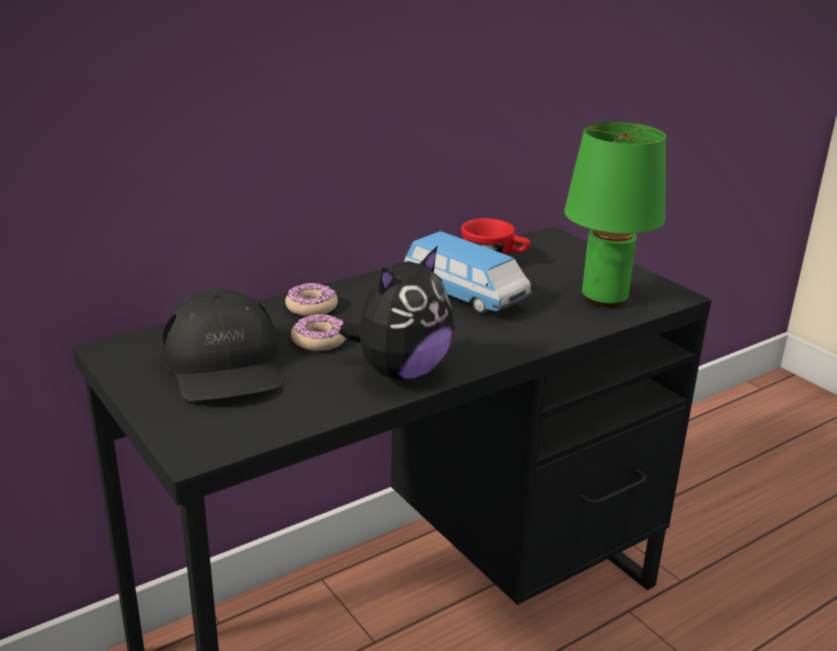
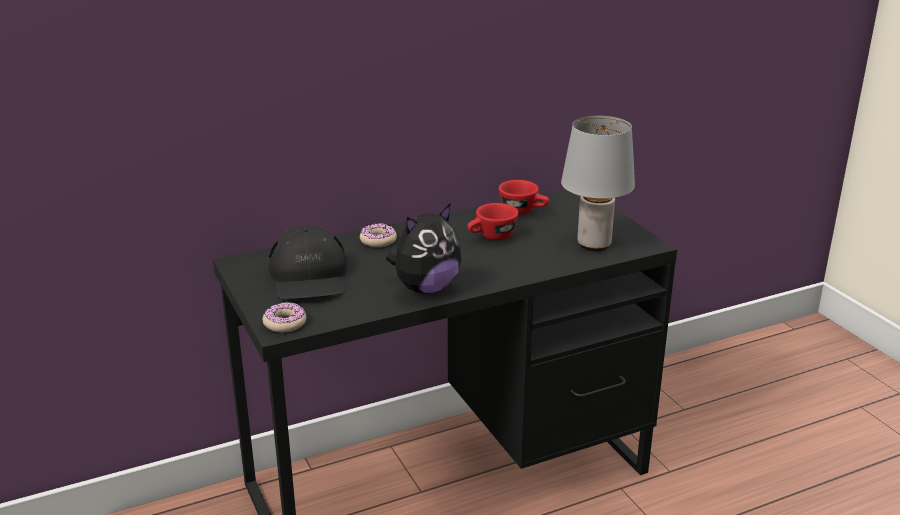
camera: 10 degrees right, 0 degrees up
donut [291,314,346,351] -> donut moved to [263,302,306,332]
toy car [404,231,532,314] -> red cup [467,203,518,240]
green table lamp [564,122,666,307] -> grey table lamp [561,116,635,252]

